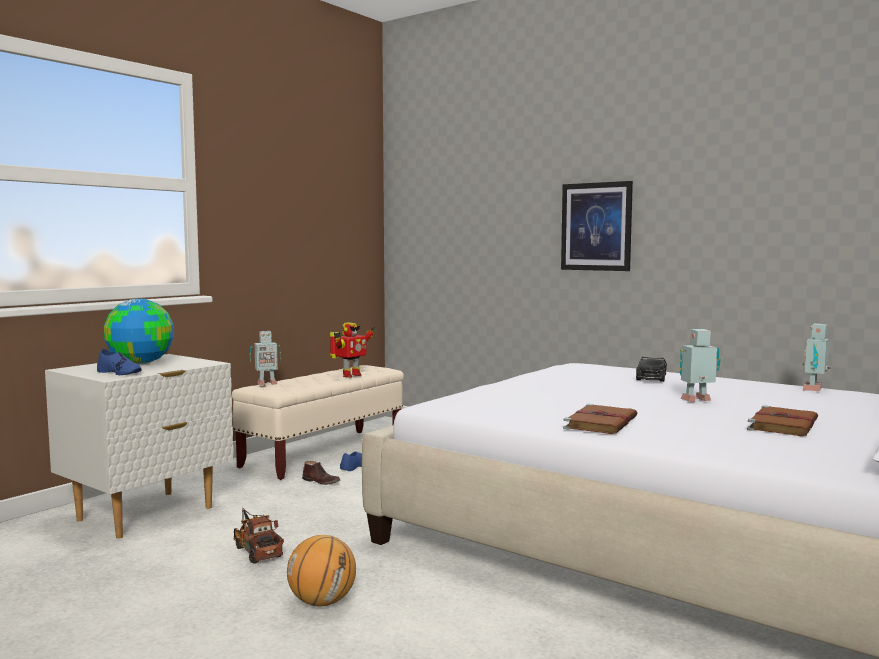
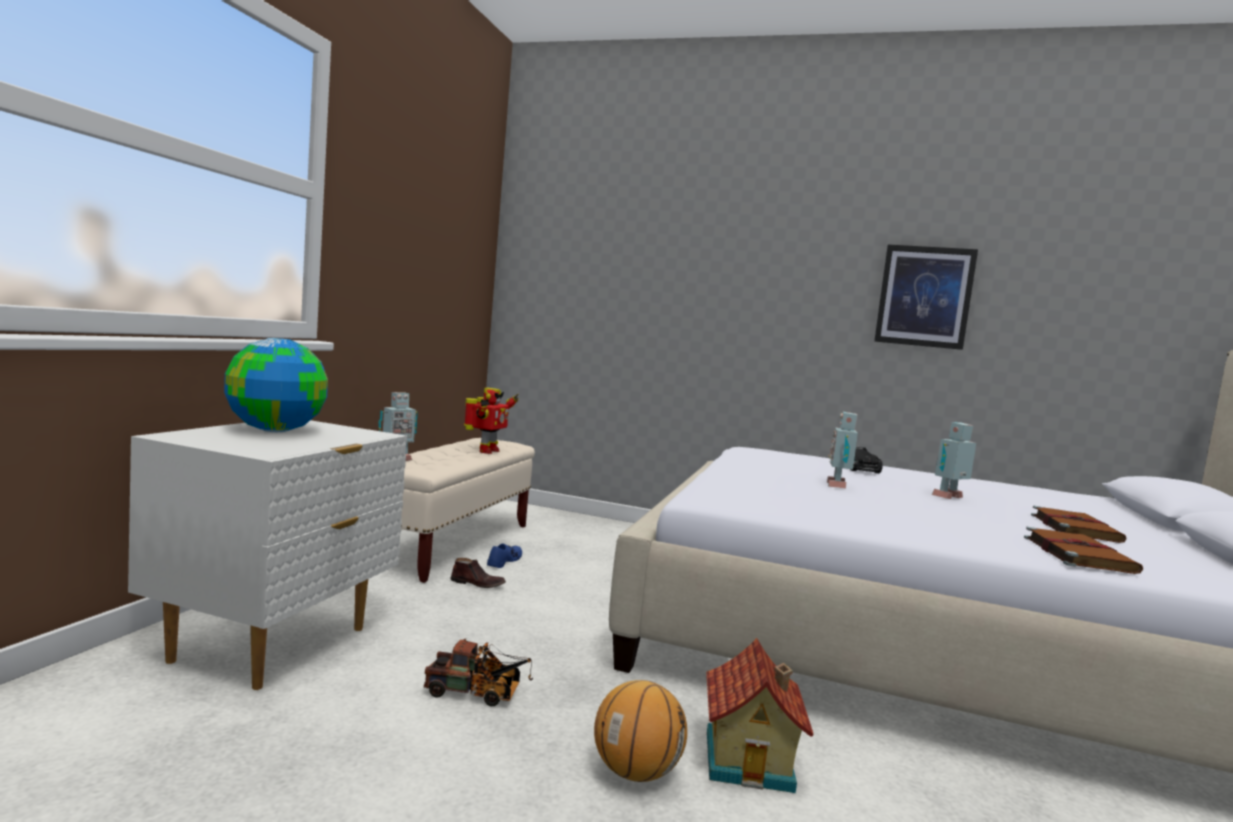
camera: 20 degrees left, 0 degrees up
blue shoe [97,349,142,375] -> none
toy truck [233,508,284,564] -> toy truck turned 150 degrees clockwise [424,638,533,706]
picture [561,181,633,271] -> picture moved to [874,245,978,350]
brown book [563,404,637,434] -> brown book moved to [1024,527,1143,574]
toy robot [802,323,831,391] -> toy robot moved to [827,412,858,488]
none -> toy house [706,638,814,793]

